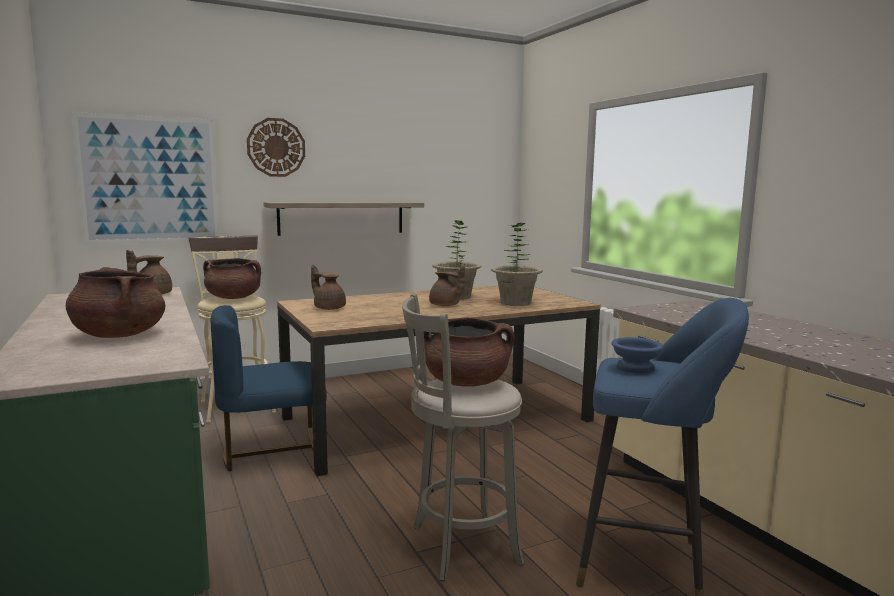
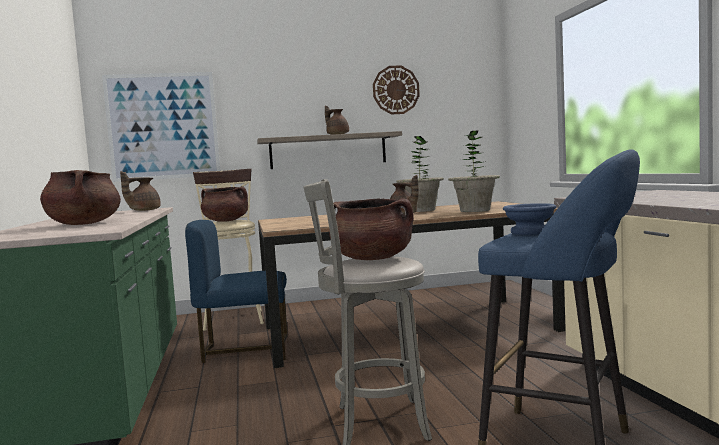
camera: 15 degrees right, 5 degrees down
wall clock [247,118,305,177] -> wall clock moved to [373,65,420,114]
brown teapot [311,265,346,310] -> brown teapot moved to [325,105,349,135]

